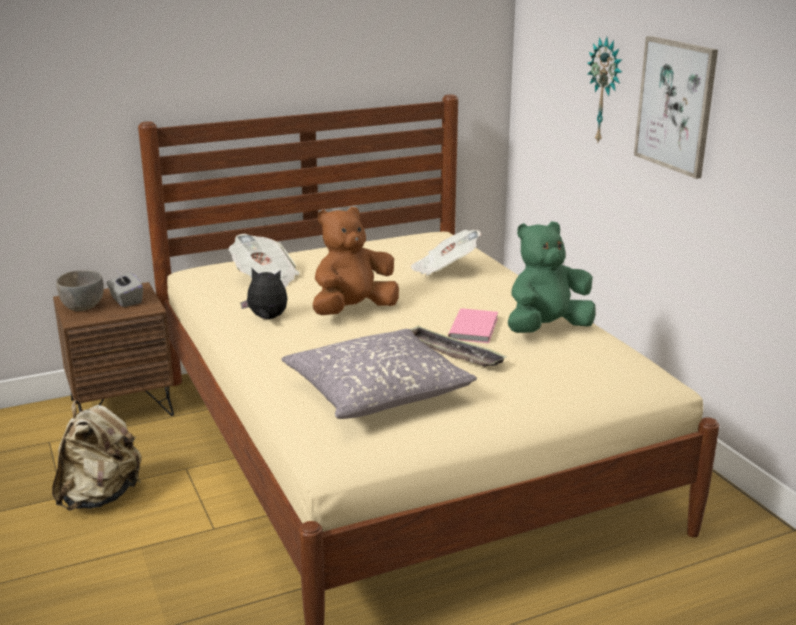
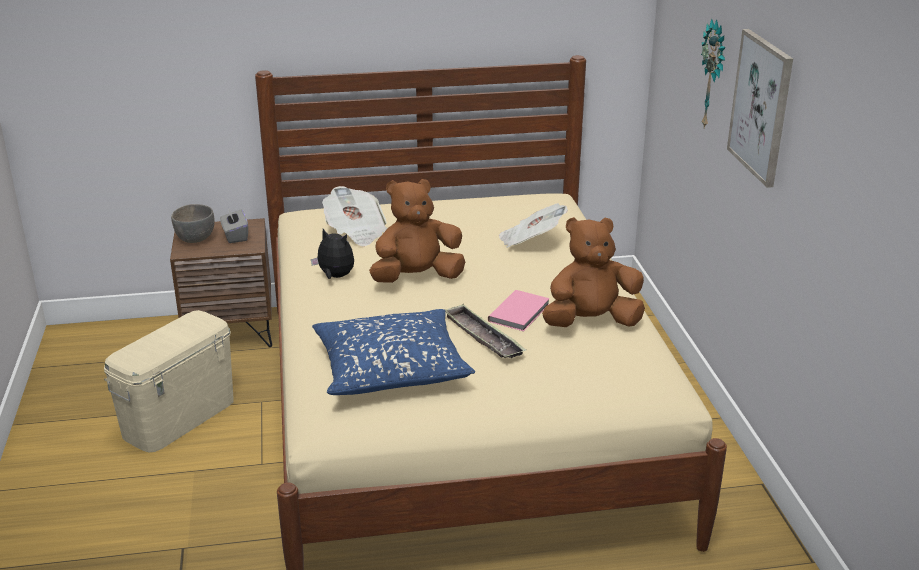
camera: 15 degrees right, 5 degrees up
beige backpack [52,400,142,510] -> beige storage box [104,310,234,452]
grey pillow [281,329,477,419] -> blue pillow [312,309,475,395]
green plush toy [508,221,595,333] -> brown plush toy [542,217,645,327]

